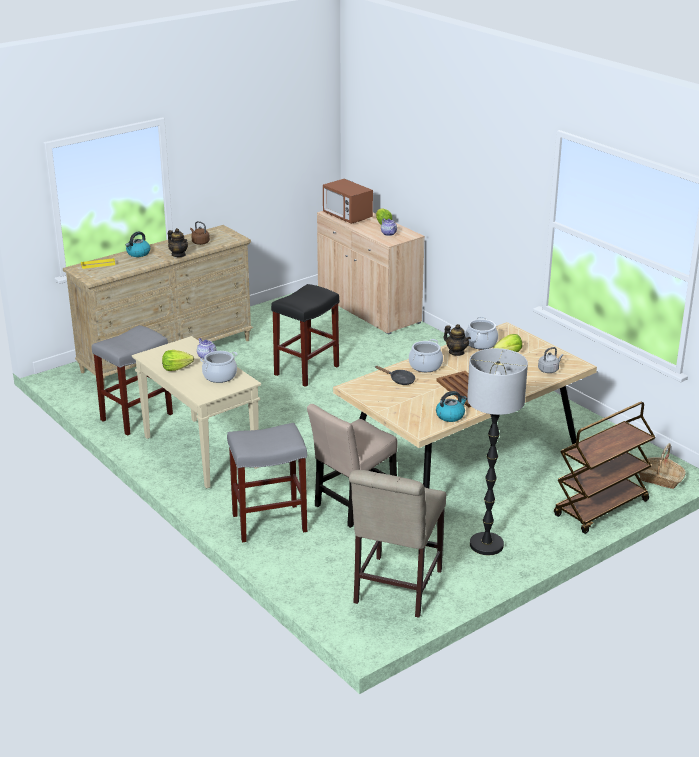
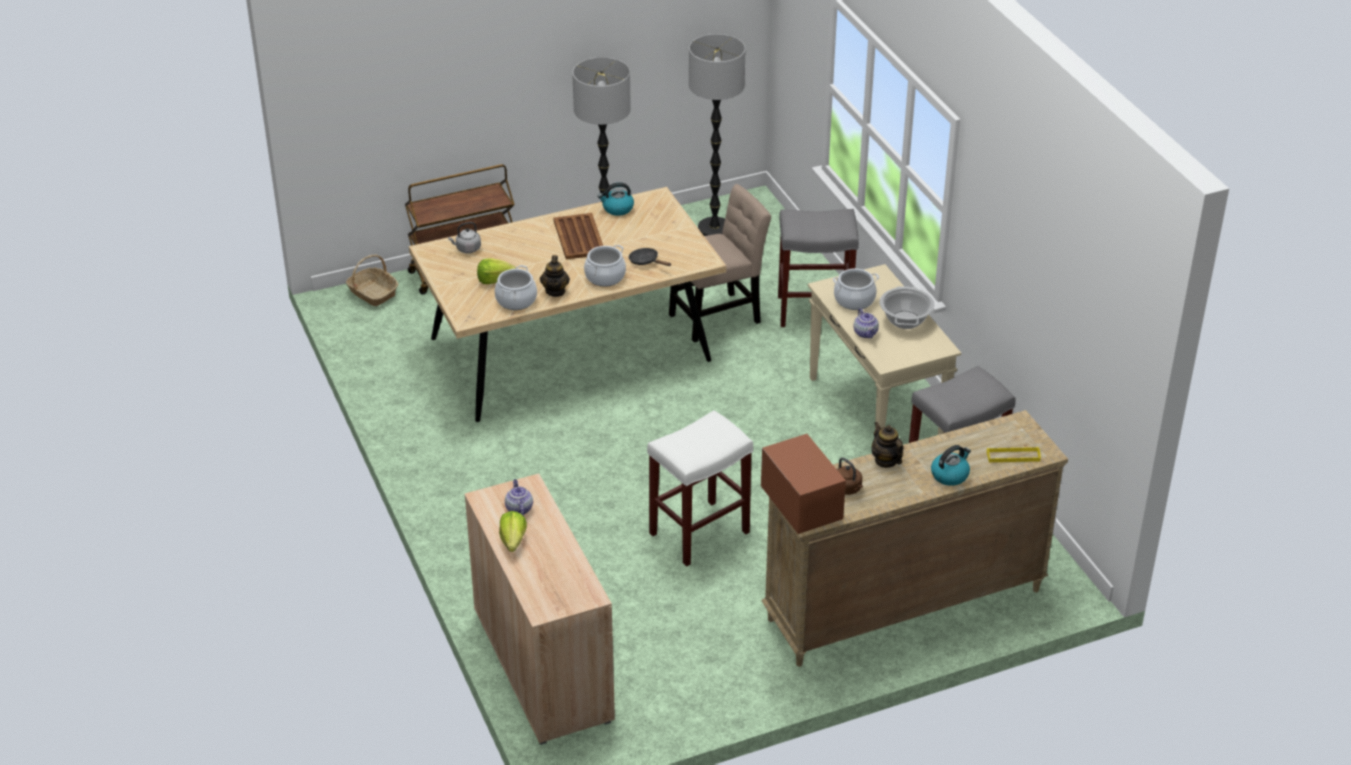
camera: 165 degrees left, 10 degrees up
lettuce [162,350,194,371] -> cooking pot [880,286,935,329]
black stool [271,284,339,387] -> white stool [647,410,753,566]
microwave [323,179,373,224] -> microwave moved to [761,434,846,534]
beige chair [349,470,446,618] -> floor lamp [689,34,746,236]
teapot [443,324,471,356] -> teapot turned 150 degrees counterclockwise [540,255,570,297]

